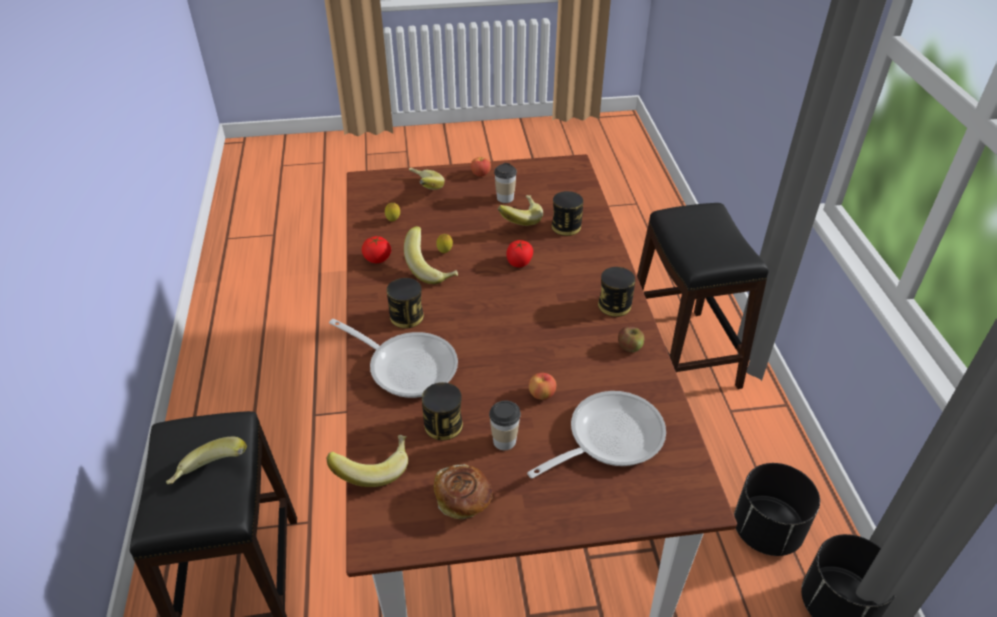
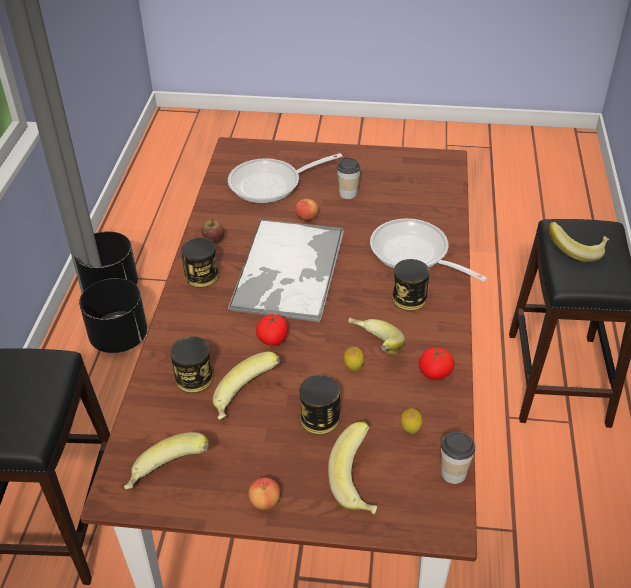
camera: 165 degrees left, 0 degrees up
banana [327,435,408,487] -> banana moved to [124,432,210,489]
can [422,382,463,441] -> can moved to [299,375,340,435]
bread [434,464,493,520] -> none
cup [494,163,517,203] -> cup moved to [441,432,475,484]
none -> tray [228,219,344,322]

